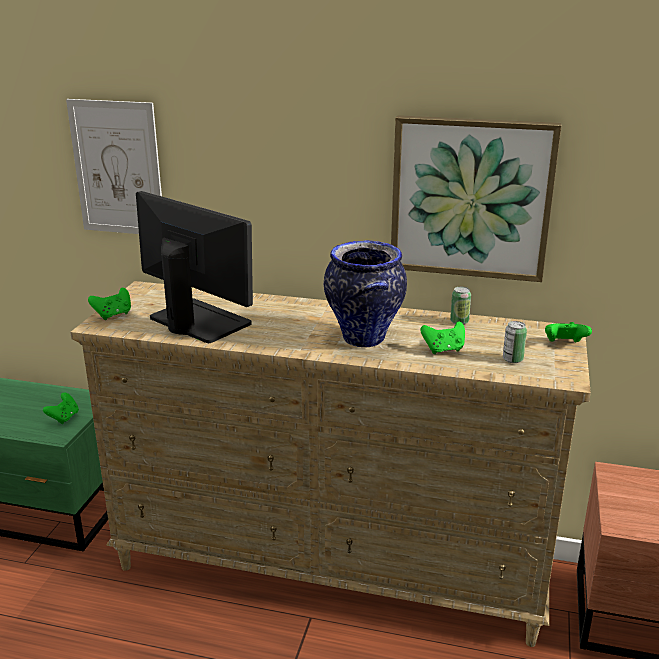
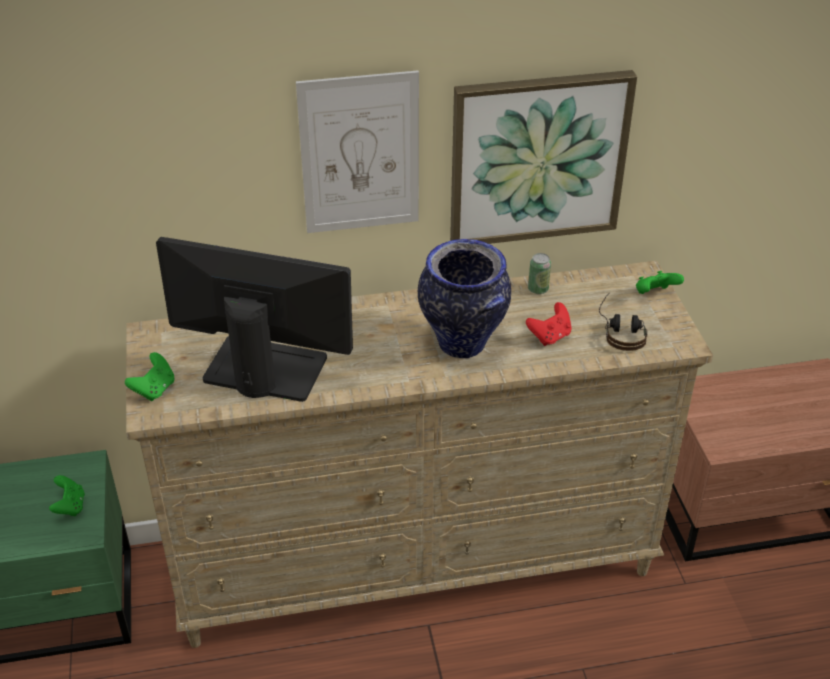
camera: 25 degrees left, 15 degrees up
picture [66,99,162,234] -> picture moved to [296,70,419,233]
green game controller [420,321,465,354] -> red game controller [526,302,572,346]
can [503,321,527,363] -> headphones [599,293,647,351]

